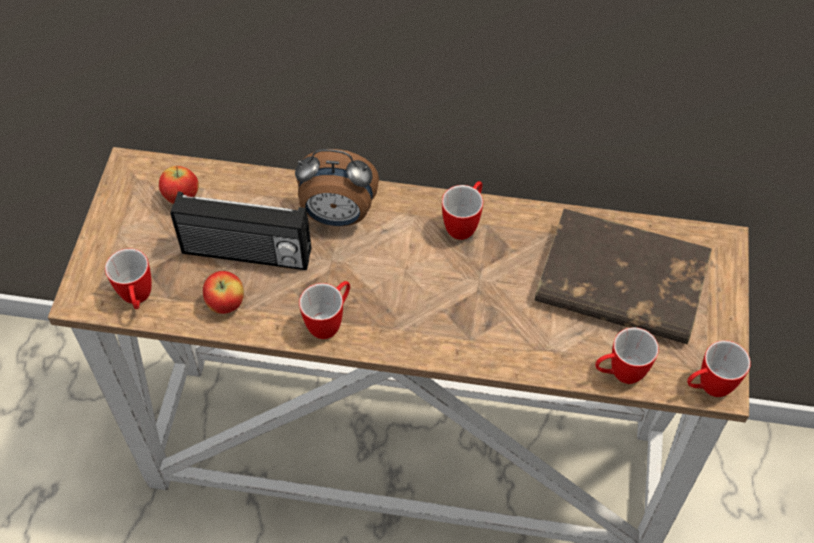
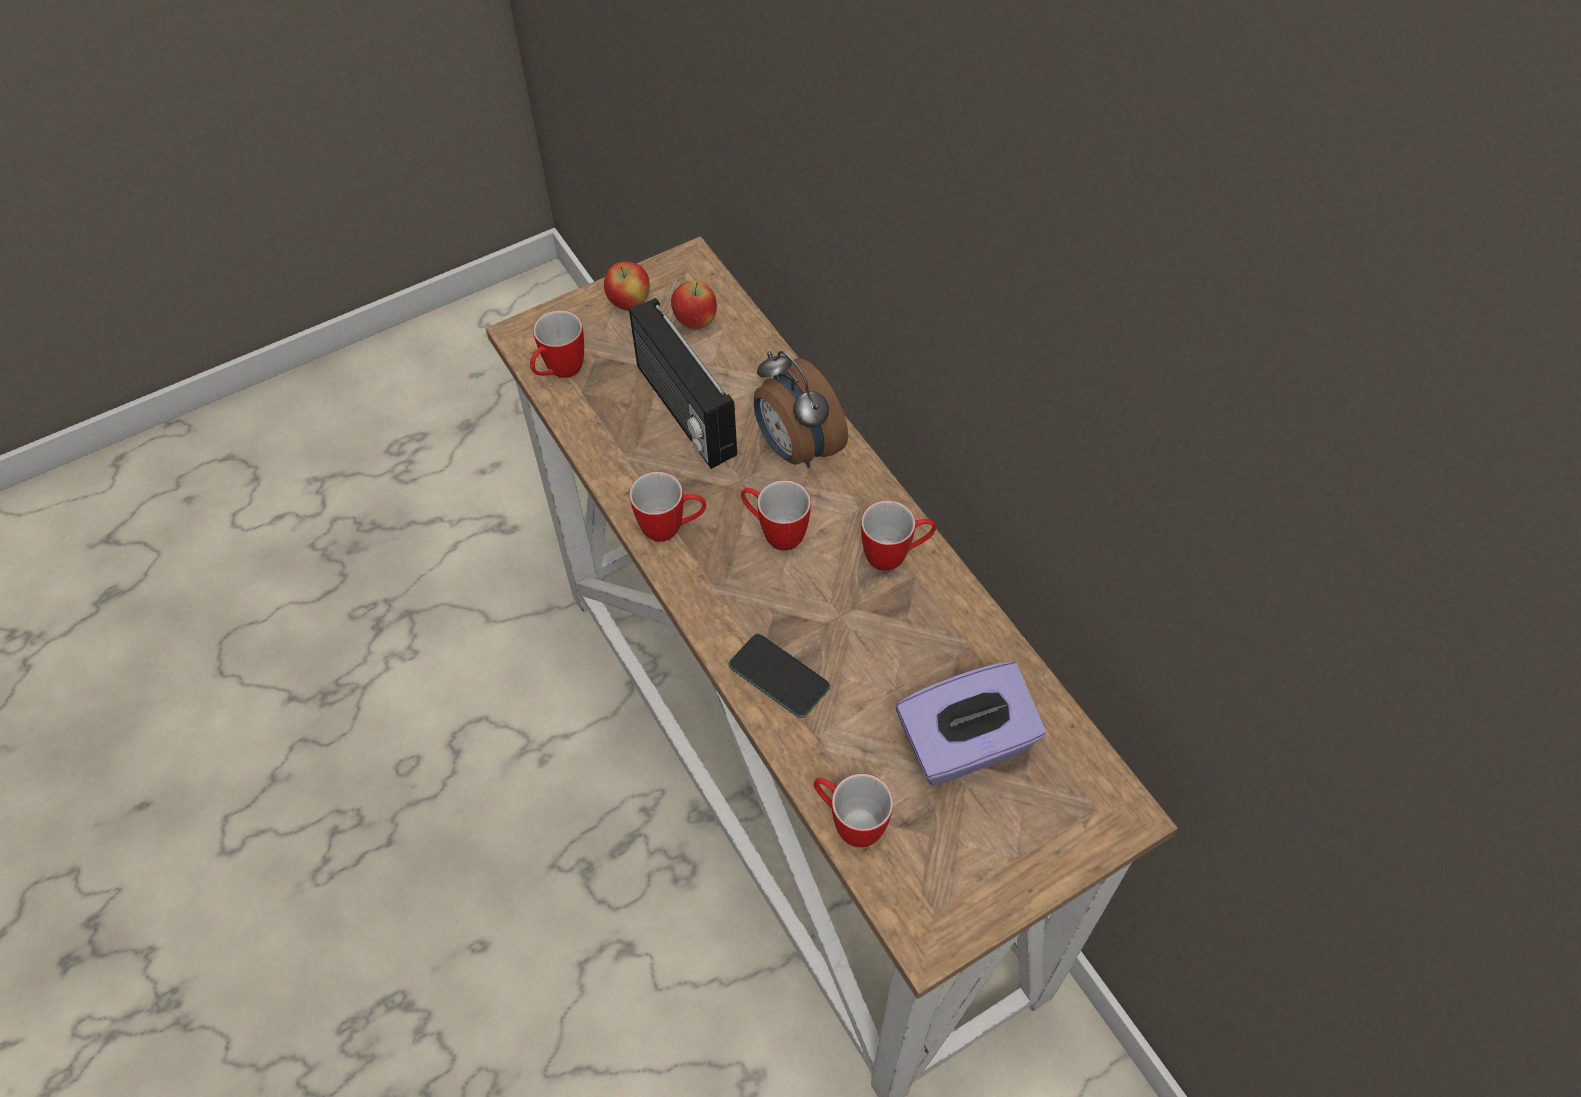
camera: 50 degrees right, 0 degrees up
apple [203,271,244,314] -> apple moved to [604,262,650,310]
brown book [535,209,712,344] -> purple tissue box [896,661,1046,786]
mug [687,340,751,397] -> mug moved to [741,480,811,550]
none -> phone [729,634,830,718]

